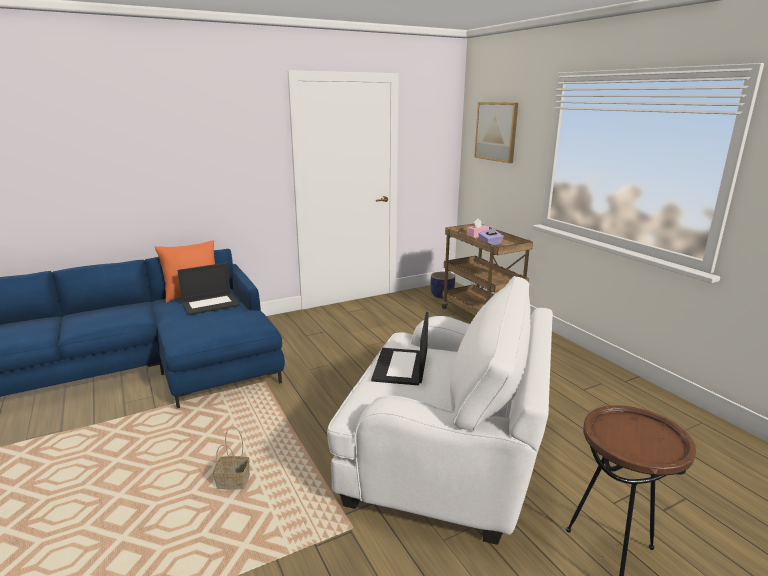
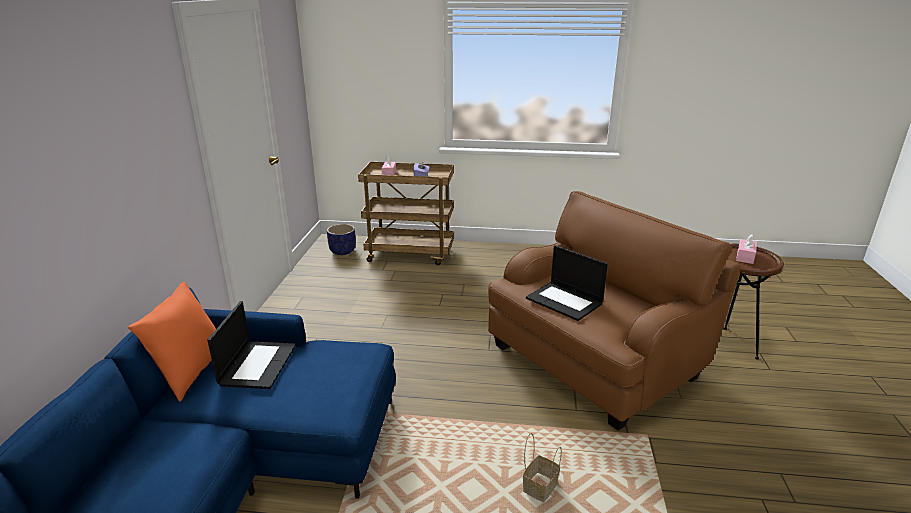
camera: 55 degrees left, 5 degrees up
white armchair [327,276,553,545] -> brown armchair [488,191,741,431]
picture [474,102,518,163] -> none
none -> pink tissue box [736,234,757,264]

